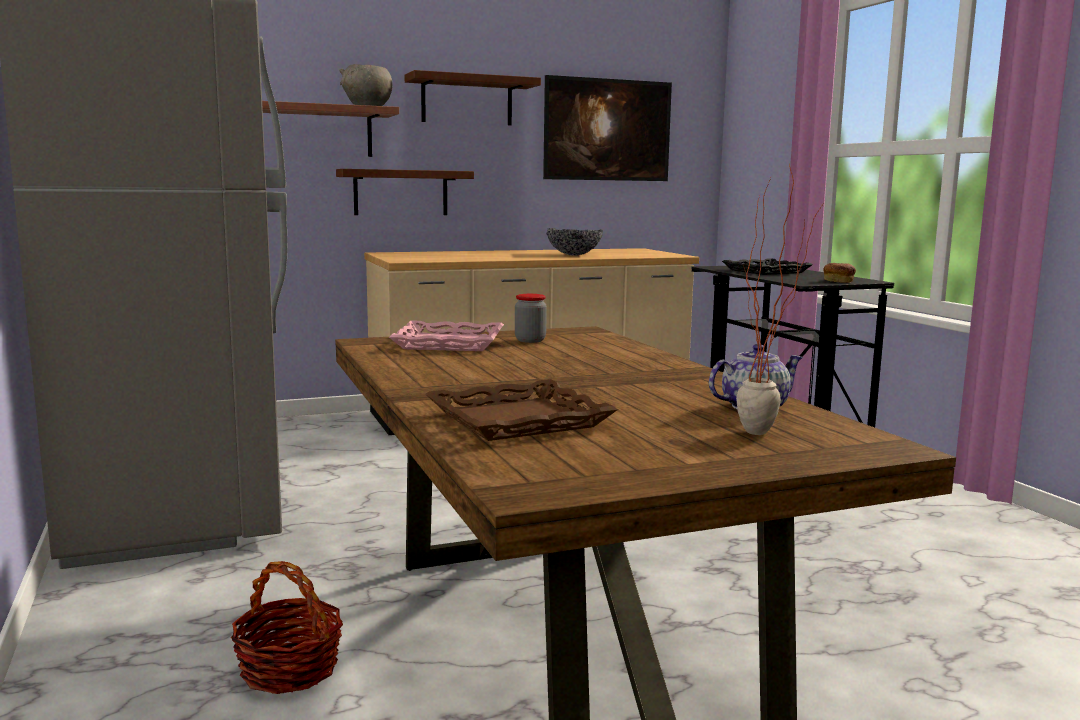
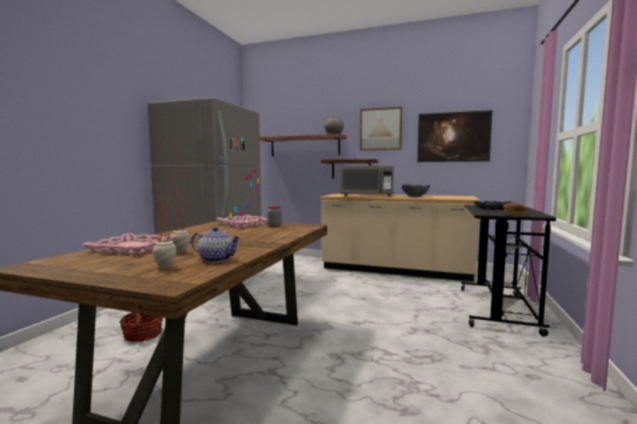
camera: 40 degrees right, 5 degrees down
brown shelf [405,70,541,125] -> picture [360,107,402,150]
brown tray [425,379,618,441] -> pink tray [82,233,171,254]
none -> potted plant [168,143,190,253]
none -> grey microwave [339,166,394,197]

